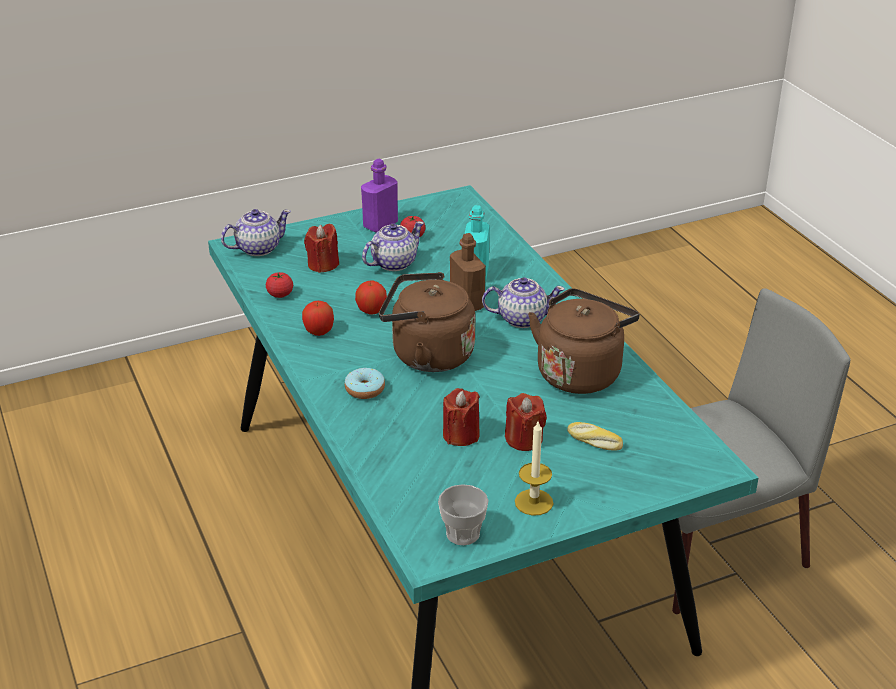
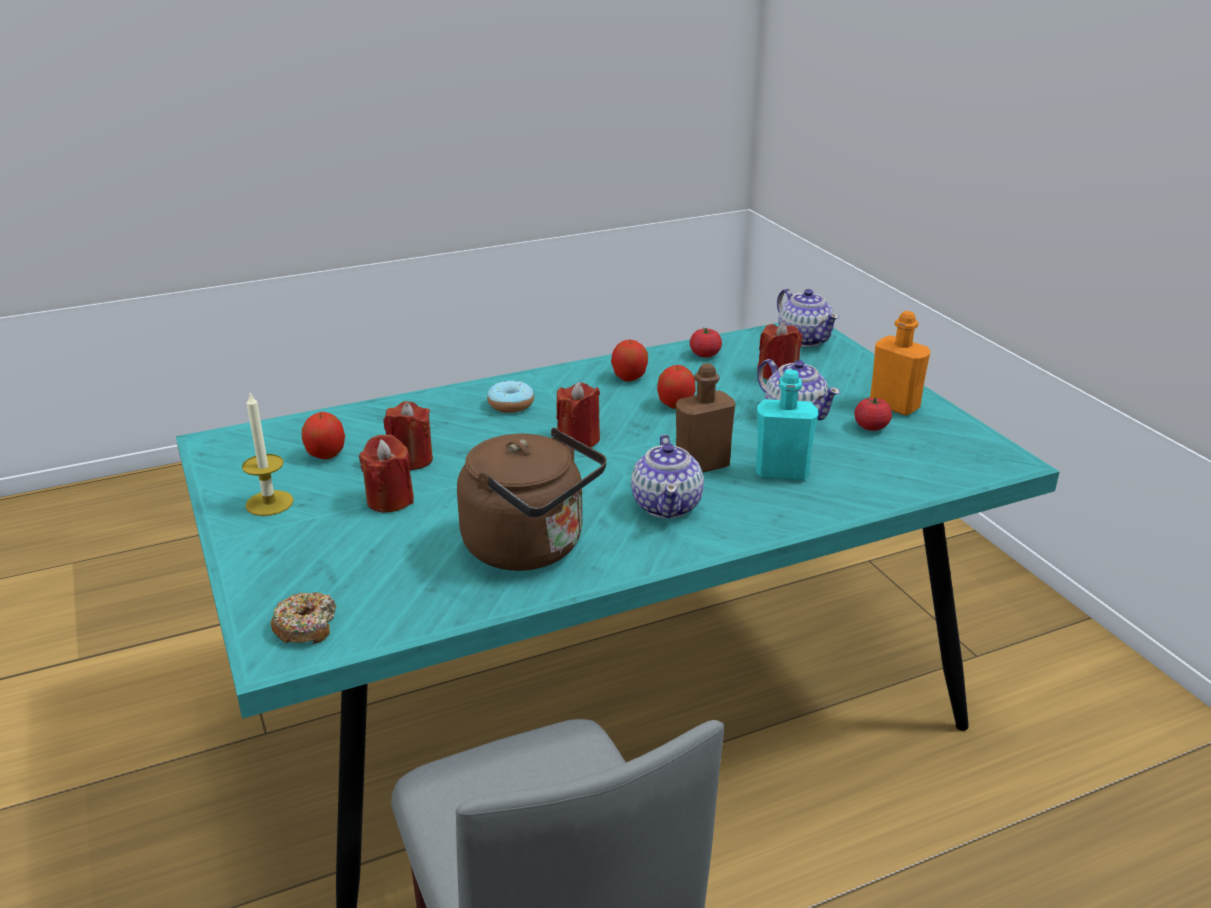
camera: 90 degrees right, 5 degrees down
purple bottle [361,159,398,233] -> orange bottle [870,311,931,415]
brown kettle [379,272,475,372] -> red candle [556,382,600,448]
cup [438,484,489,545] -> none
bread [567,422,623,451] -> none
none -> donut [271,592,336,644]
none -> apple [302,412,345,459]

